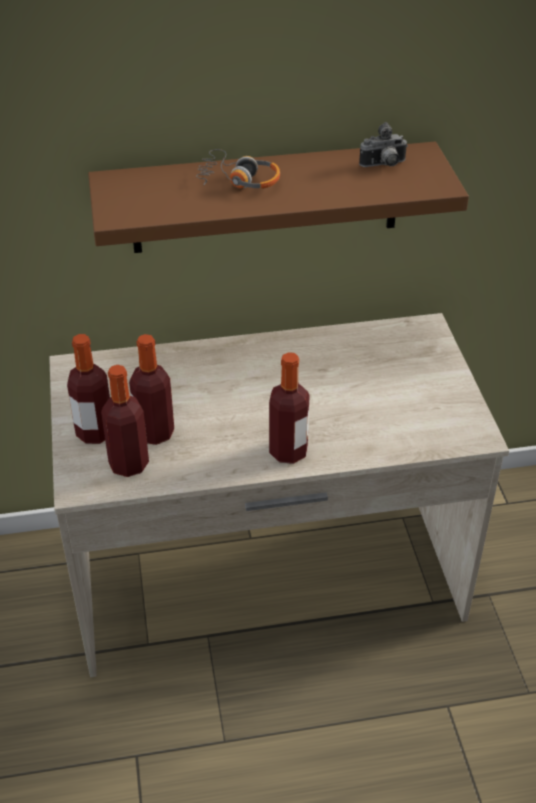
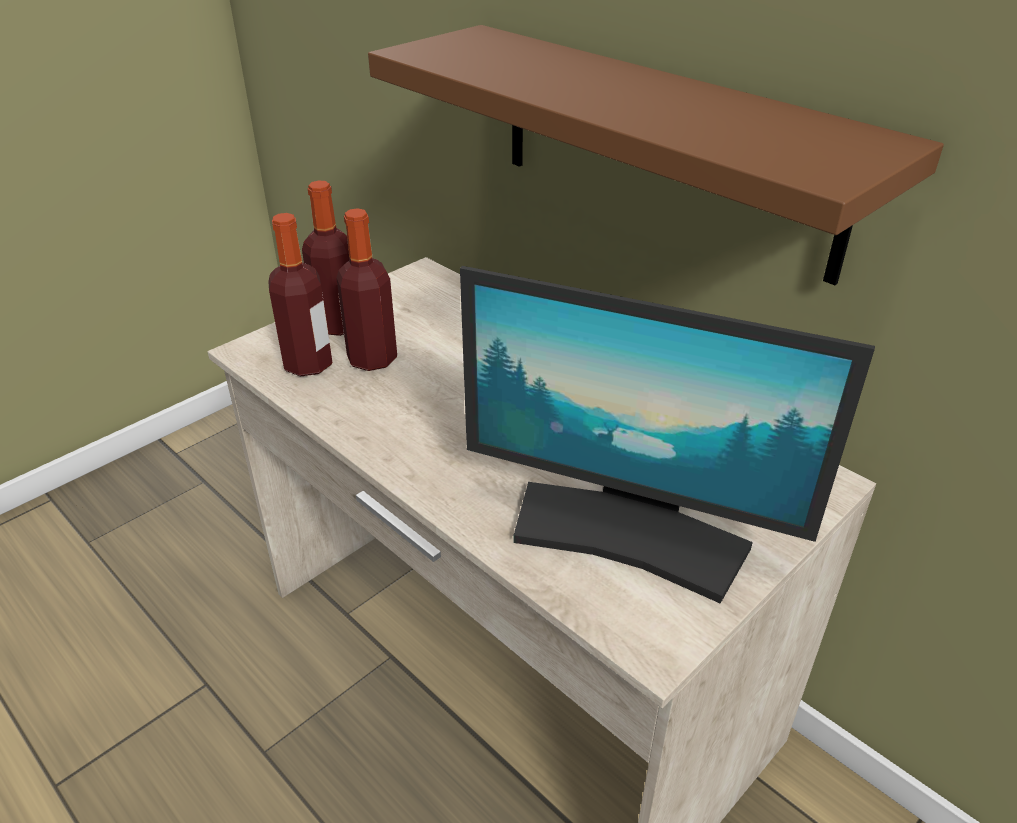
camera: 55 degrees right, 5 degrees down
headphones [196,149,280,189] -> none
bottle [269,352,310,464] -> none
camera [359,122,408,167] -> none
none -> monitor [460,266,875,604]

